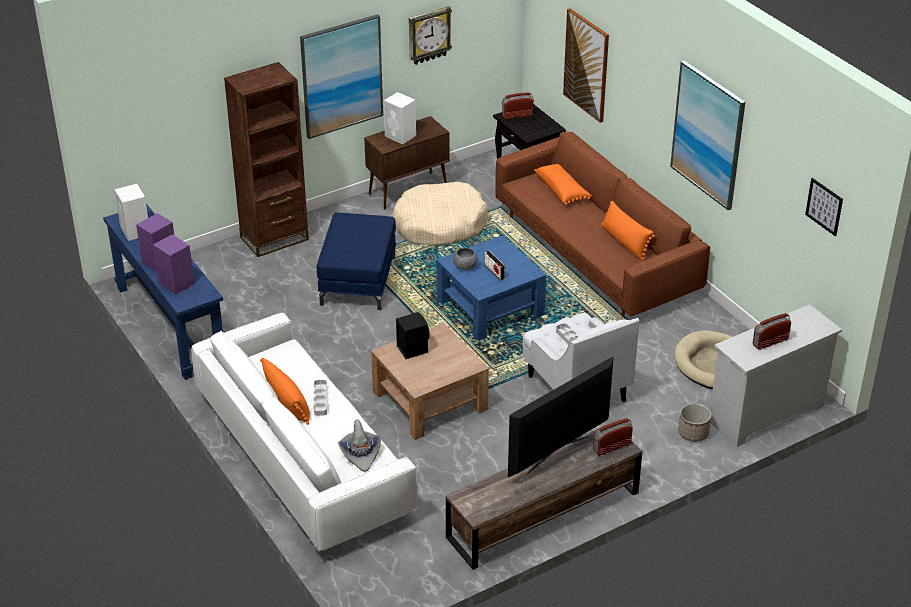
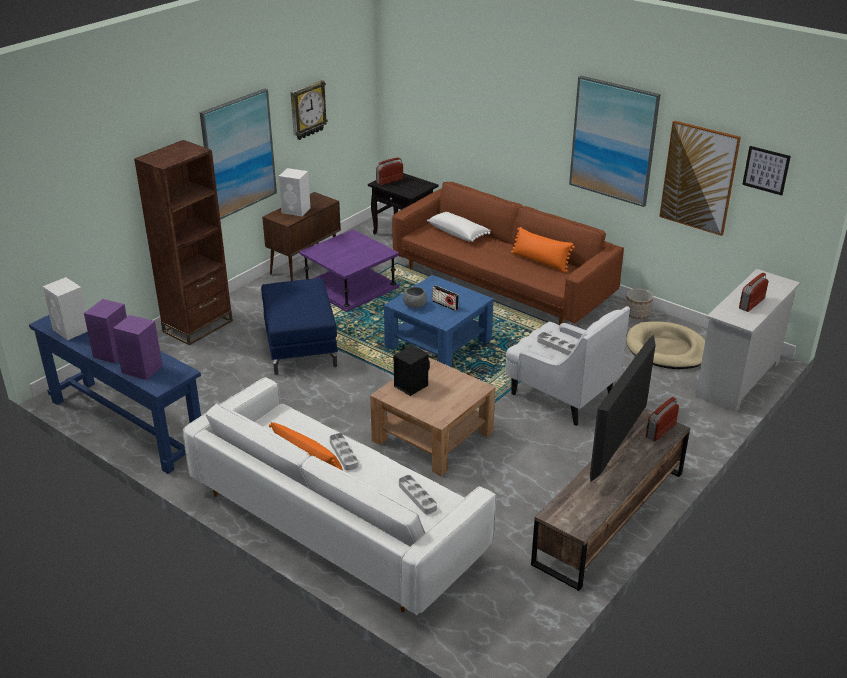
camera: 20 degrees left, 5 degrees down
grey hat [338,419,381,472] -> grey tray [399,475,437,514]
beige dog bed [393,182,488,246] -> purple side table [299,229,400,312]
orange pillow [534,164,592,205] -> white pillow [427,212,490,242]
picture [563,8,609,123] -> picture moved to [659,120,741,236]
planter [678,403,711,442] -> planter moved to [625,289,653,319]

